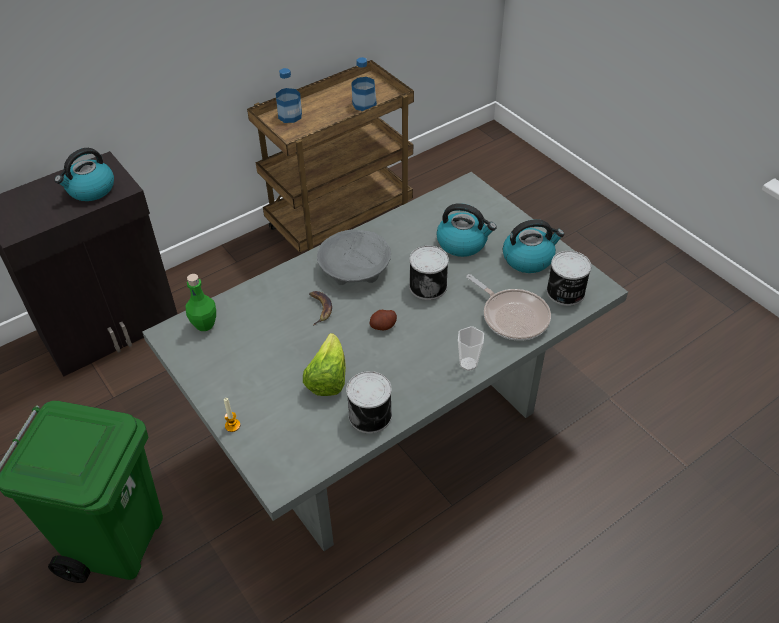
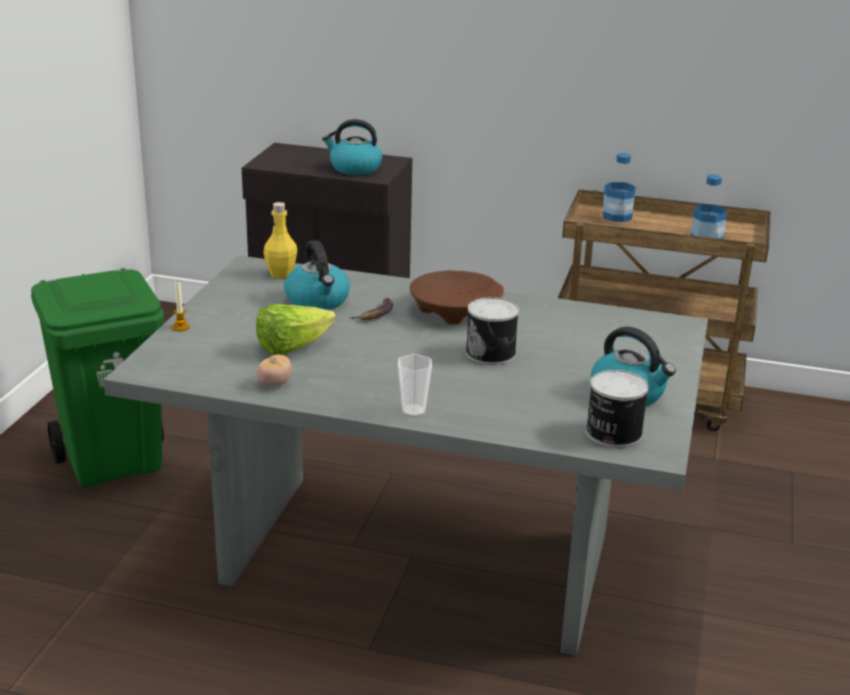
camera: 50 degrees right, 20 degrees down
green bottle [186,274,216,331] -> yellow bottle [263,202,297,279]
grey bowl [317,229,391,285] -> brown bowl [410,270,504,324]
can [346,371,392,434] -> tomato [256,355,292,387]
potato [369,310,397,330] -> none
kettle [436,203,497,257] -> kettle moved to [284,240,350,310]
frying pan [466,274,551,341] -> none

